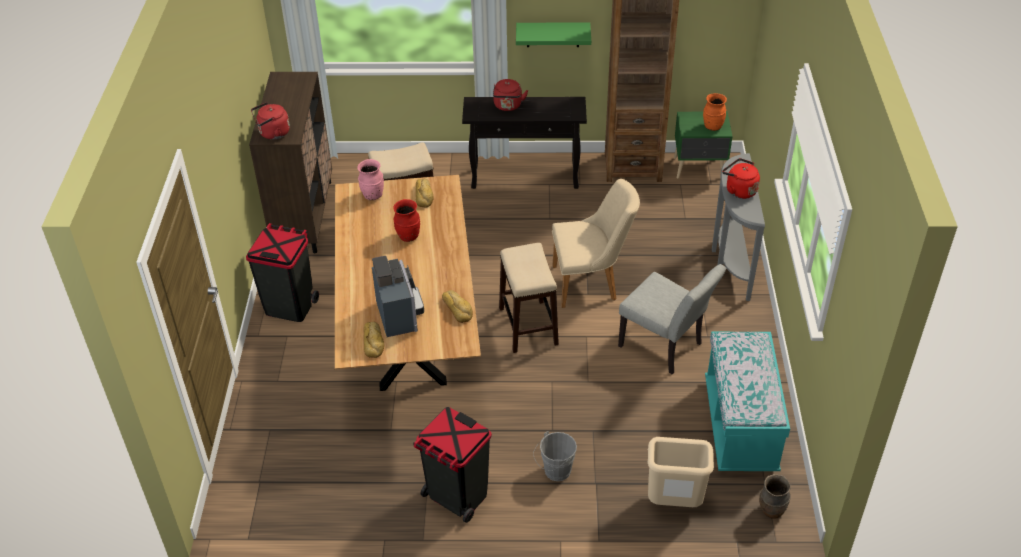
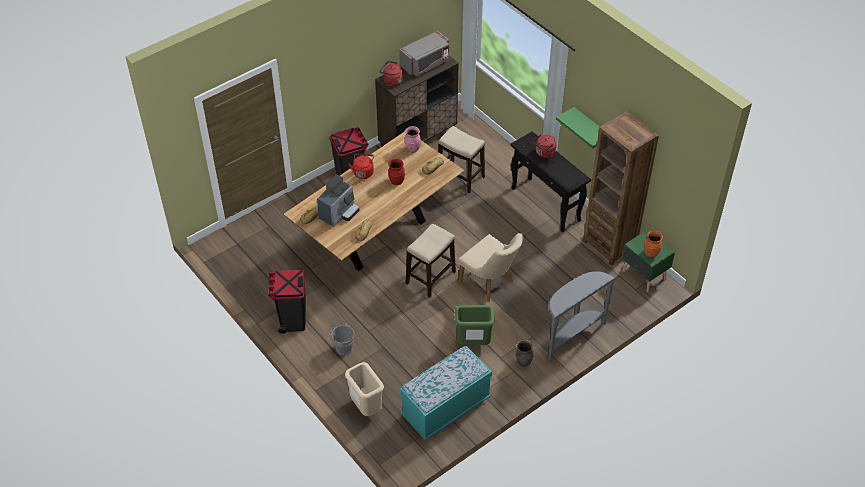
camera: 50 degrees right, 5 degrees up
grey chair [618,264,726,374] -> green trash can [455,305,494,345]
red kettle [722,158,760,199] -> red kettle moved to [348,153,374,179]
brown vase [759,474,791,519] -> brown vase moved to [516,340,534,367]
none -> grey microwave [399,31,449,76]

